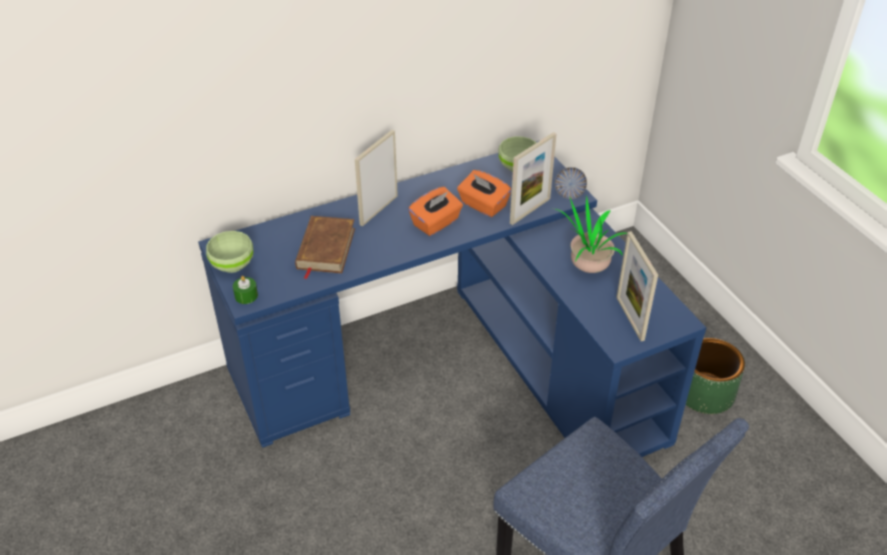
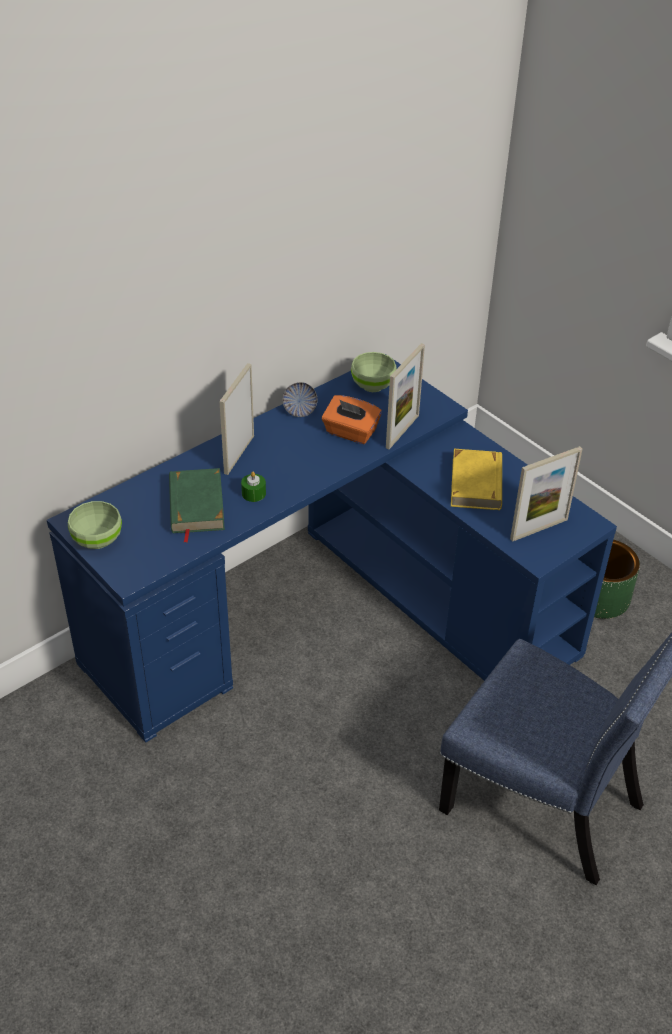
camera: 15 degrees left, 0 degrees up
green candle [233,276,258,304] -> green candle moved to [241,472,266,502]
brown book [295,216,355,279] -> green book [169,468,225,543]
orange tissue box [408,187,463,236] -> none
bowl [555,167,587,199] -> bowl moved to [283,382,318,417]
potted plant [555,195,627,273] -> yellow book [451,449,502,510]
picture frame [616,231,658,341] -> picture frame turned 90 degrees counterclockwise [510,446,582,542]

